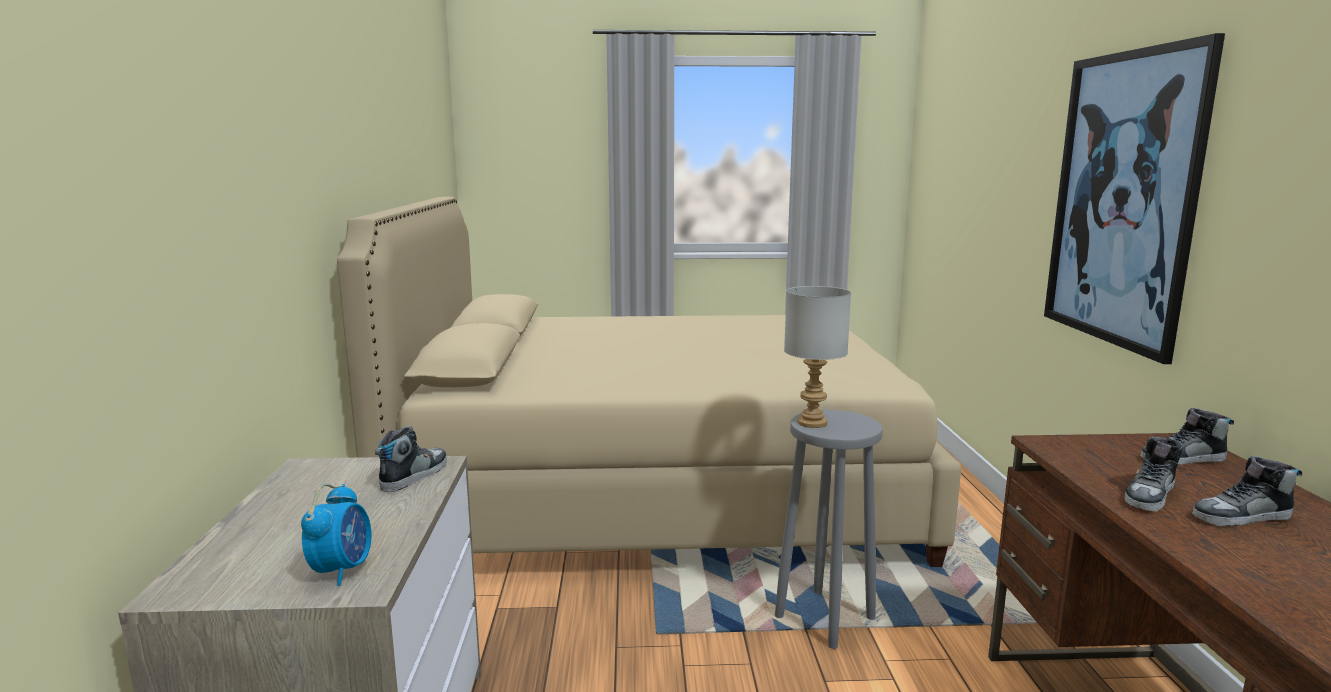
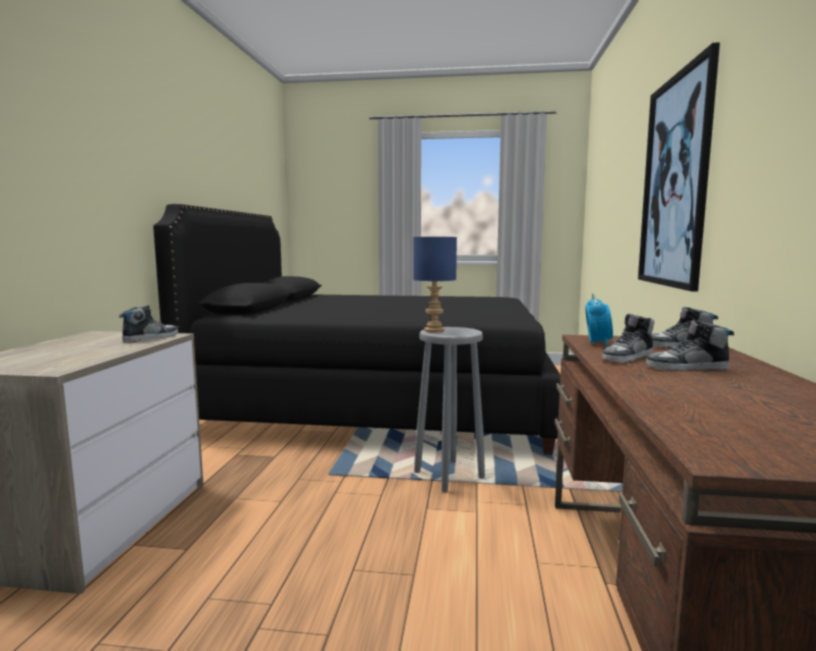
camera: 10 degrees right, 5 degrees down
alarm clock [301,484,372,586] -> alarm clock moved to [585,292,613,347]
beige bed [337,197,961,567] -> black bed [153,204,560,455]
grey table lamp [784,286,851,428] -> blue table lamp [413,237,457,332]

